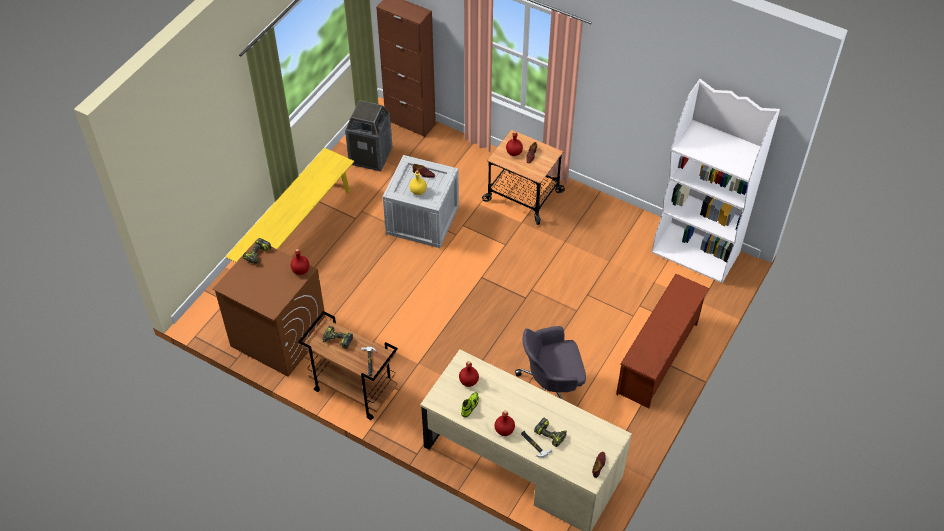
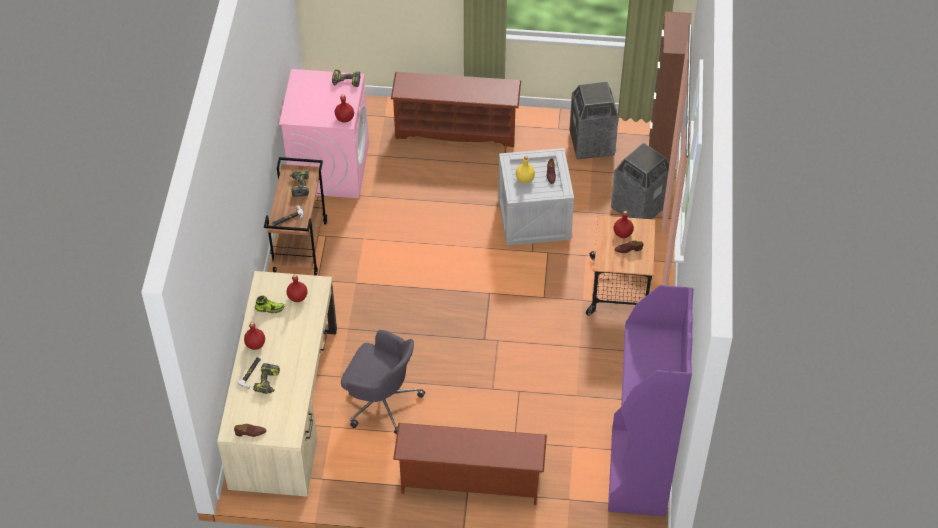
camera: 65 degrees right, 0 degrees up
brown washing machine [213,241,326,377] -> pink washing machine [279,69,369,198]
yellow bench [226,148,354,262] -> brown shoe rack [391,72,521,147]
grey office chair [515,326,586,400] -> grey office chair turned 150 degrees clockwise [341,330,425,435]
white bookcase [652,79,780,283] -> purple bookcase [608,285,693,516]
none -> trash can [611,142,669,219]

